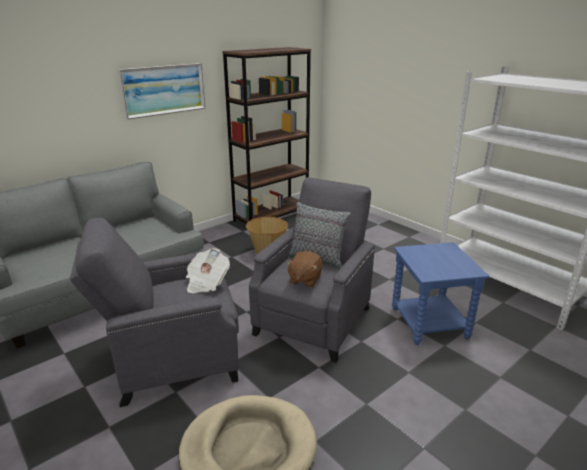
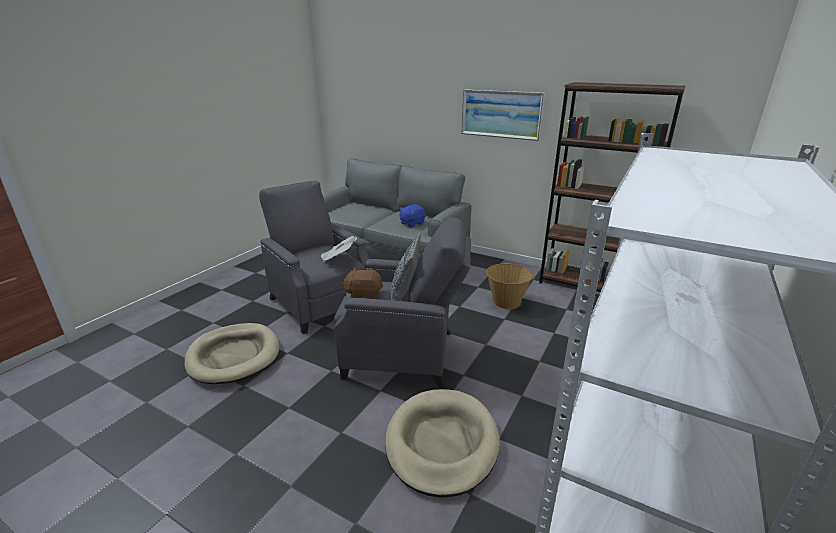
camera: 70 degrees right, 0 degrees up
blue side table [392,242,489,345] -> beige dog bed [385,389,500,498]
none -> blue plush toy [399,204,426,227]

